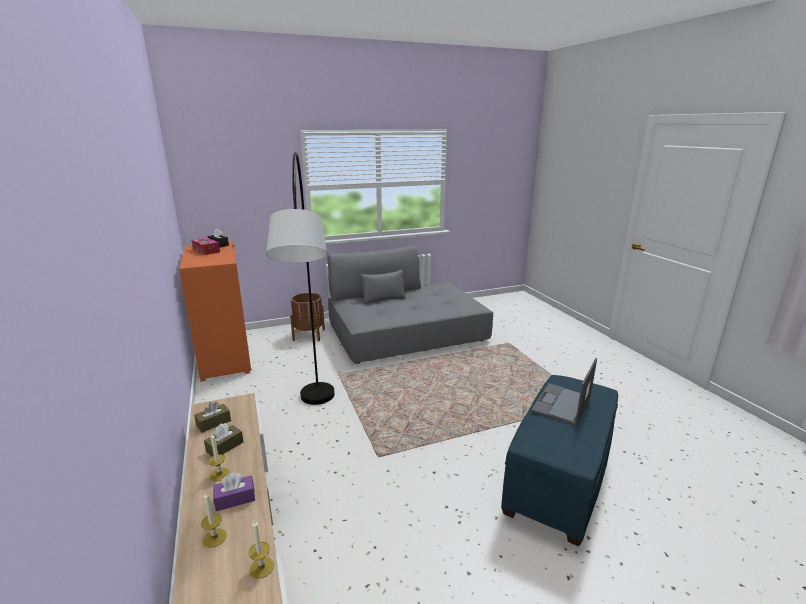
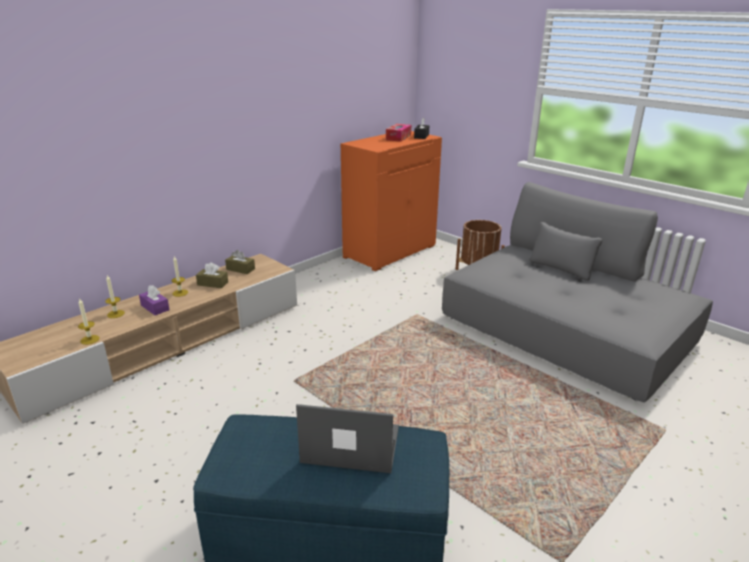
camera: 65 degrees right, 5 degrees up
grey floor lamp [266,152,335,405] -> none

